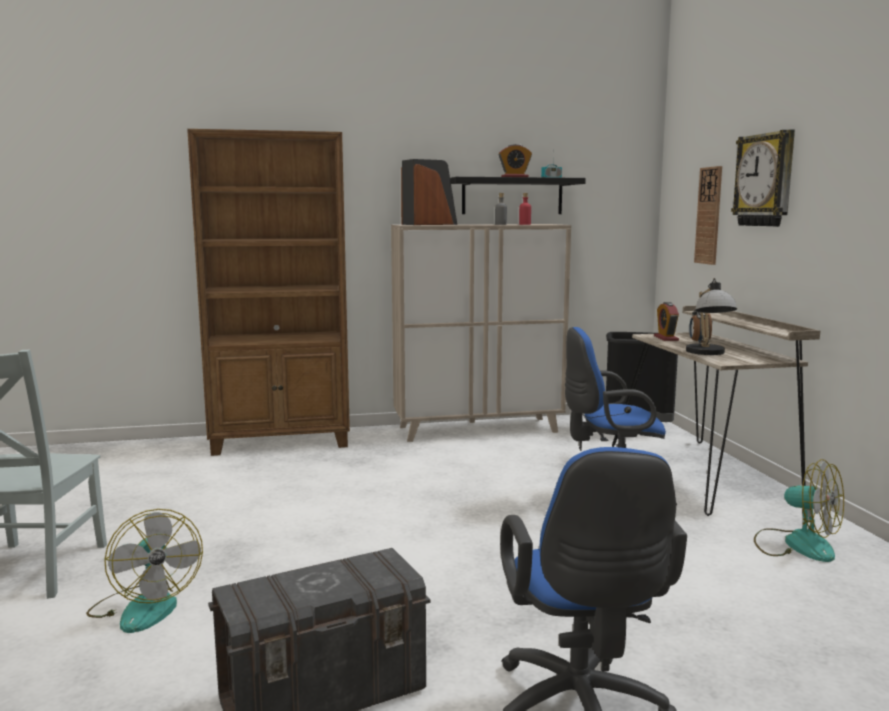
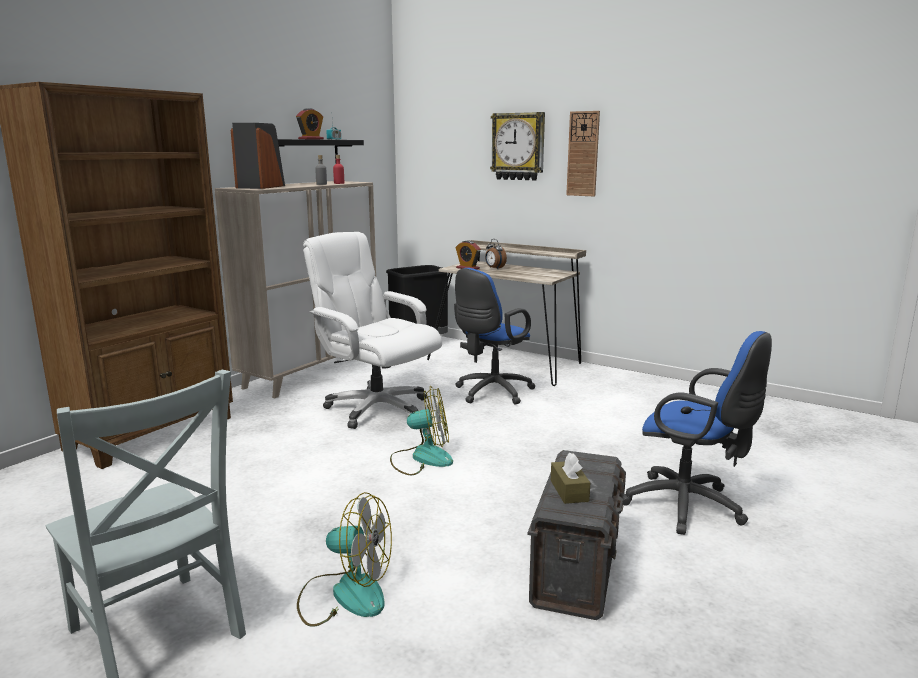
camera: 45 degrees left, 5 degrees up
table lamp [686,278,737,355] -> none
wall clock [694,166,722,265] -> wall clock moved to [566,111,600,196]
fan [754,459,844,562] -> fan moved to [390,386,453,475]
none -> white office chair [303,232,442,429]
none -> brown tissue box [551,453,590,504]

